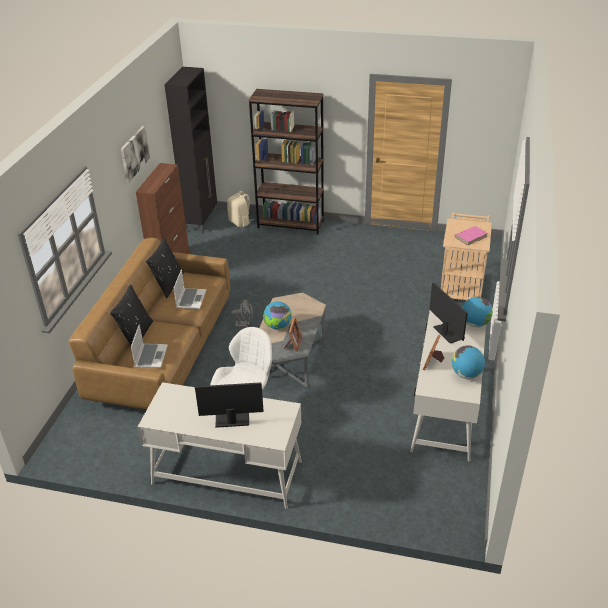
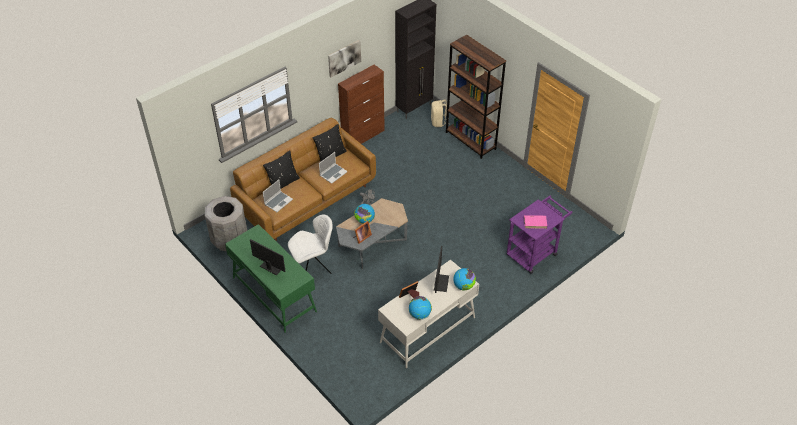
camera: 35 degrees right, 10 degrees up
white desk [138,382,302,509] -> green desk [225,224,317,333]
beige cart [441,212,492,300] -> purple cart [507,196,572,274]
none -> grey trash can [205,196,247,251]

